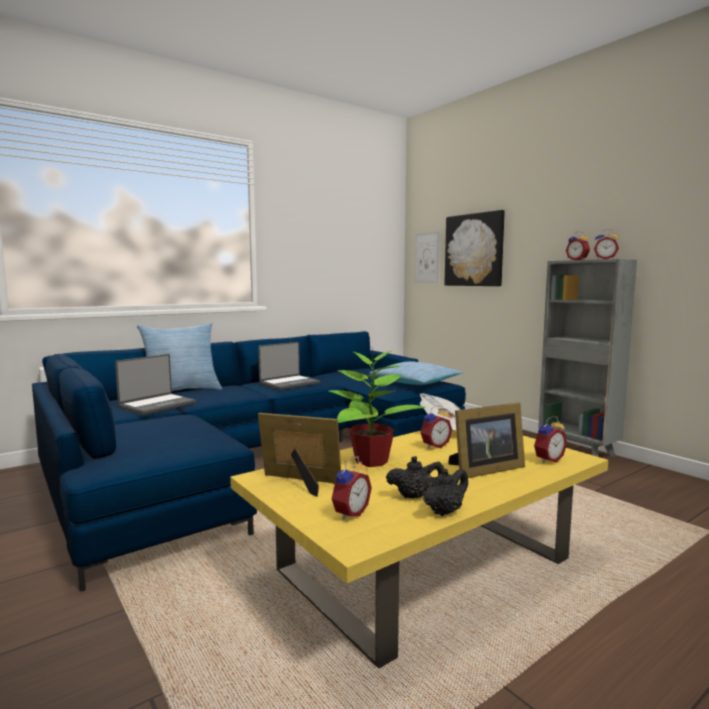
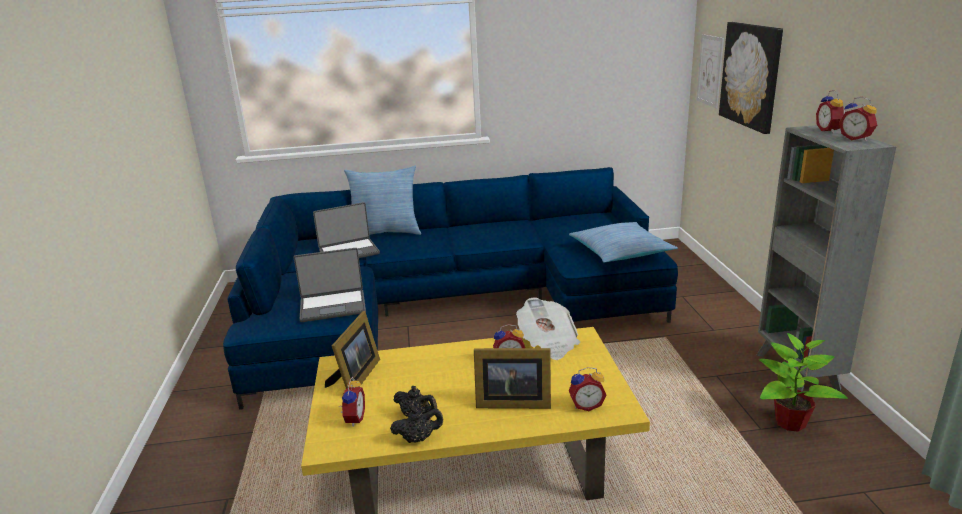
camera: 30 degrees right, 15 degrees up
laptop [258,342,320,390] -> laptop moved to [294,248,366,322]
picture frame [258,413,341,497] -> picture frame turned 60 degrees clockwise [325,311,380,389]
potted plant [328,346,426,467] -> potted plant moved to [759,333,848,432]
alarm clock [332,457,372,520] -> alarm clock turned 60 degrees counterclockwise [338,377,365,427]

